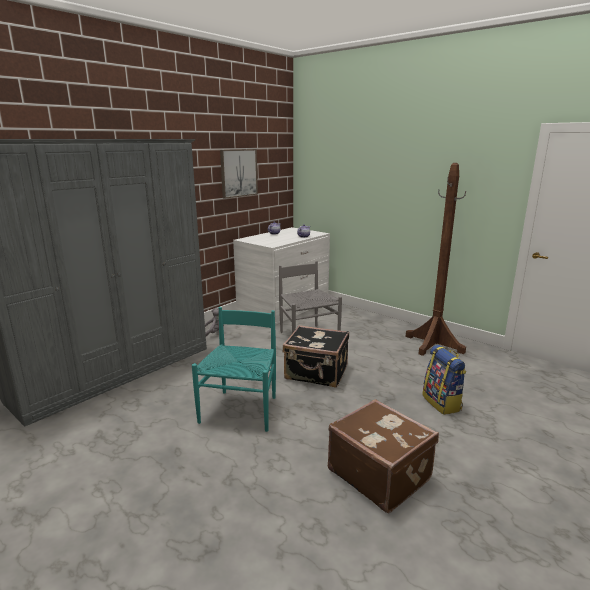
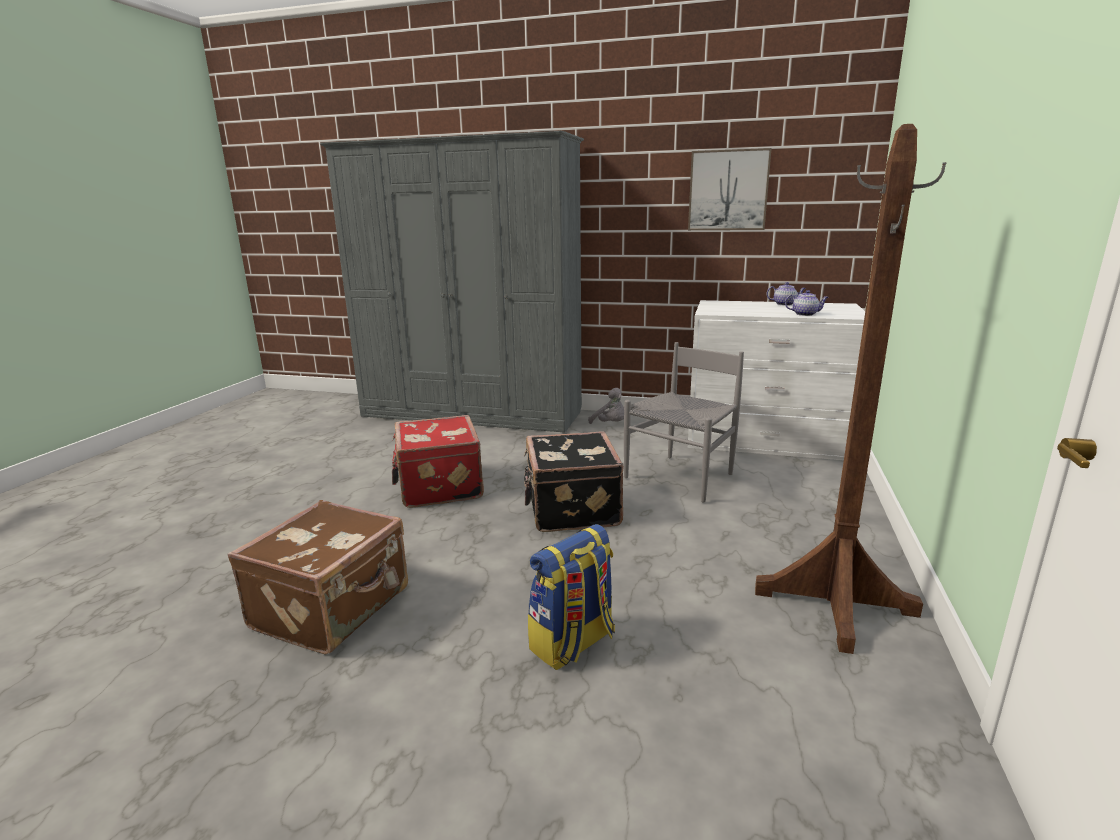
camera: 65 degrees right, 0 degrees up
turquoise chair [192,307,276,432] -> red suitcase [392,415,484,508]

